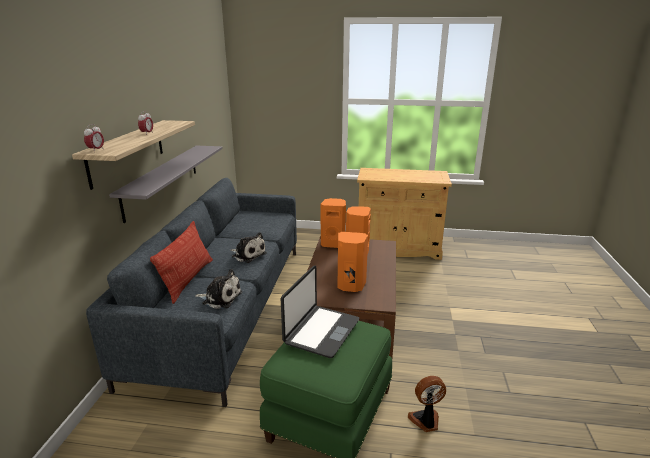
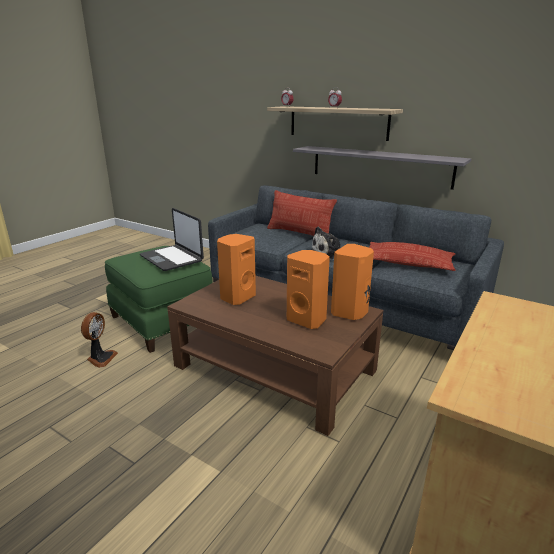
camera: 115 degrees right, 0 degrees up
plush toy [195,269,242,309] -> none
none -> pillow [369,242,456,271]

